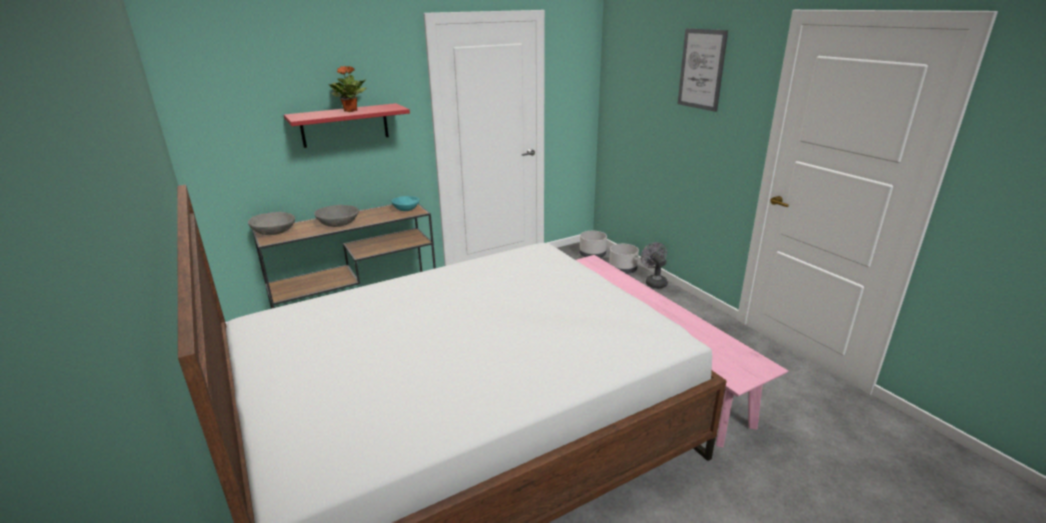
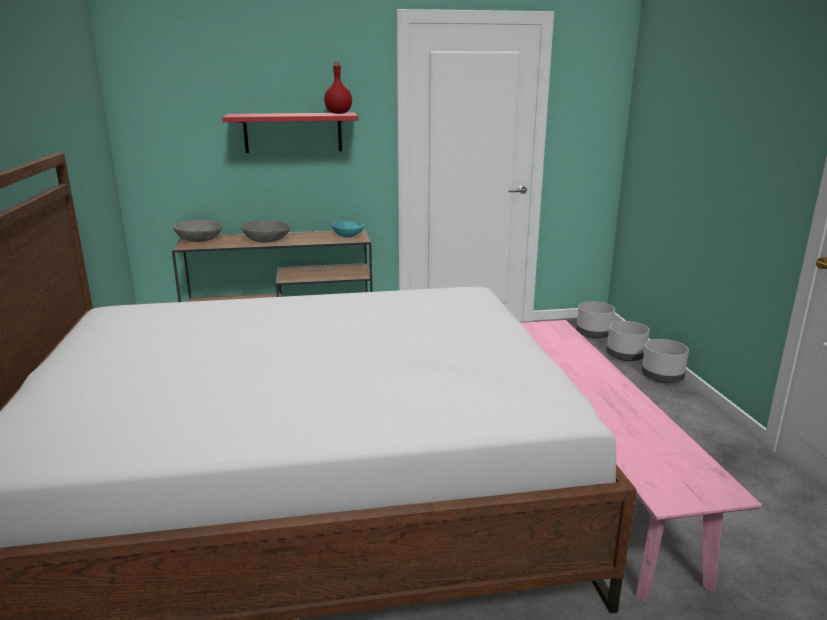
camera: 20 degrees right, 5 degrees down
potted plant [328,66,366,112] -> none
grey fan [641,242,668,289] -> grey planter [641,339,689,383]
picture [678,28,728,112] -> none
none -> red bottle [324,62,352,114]

